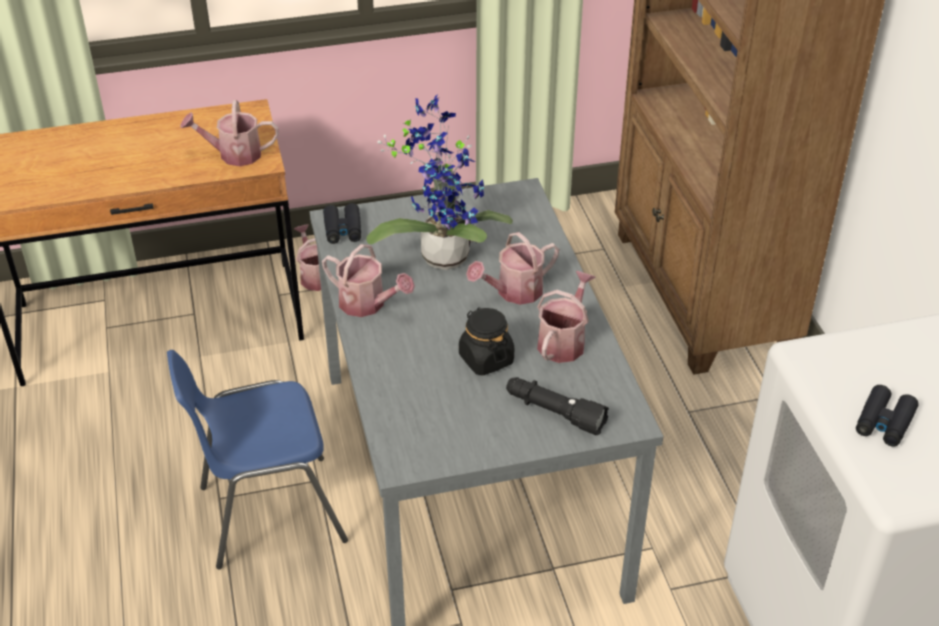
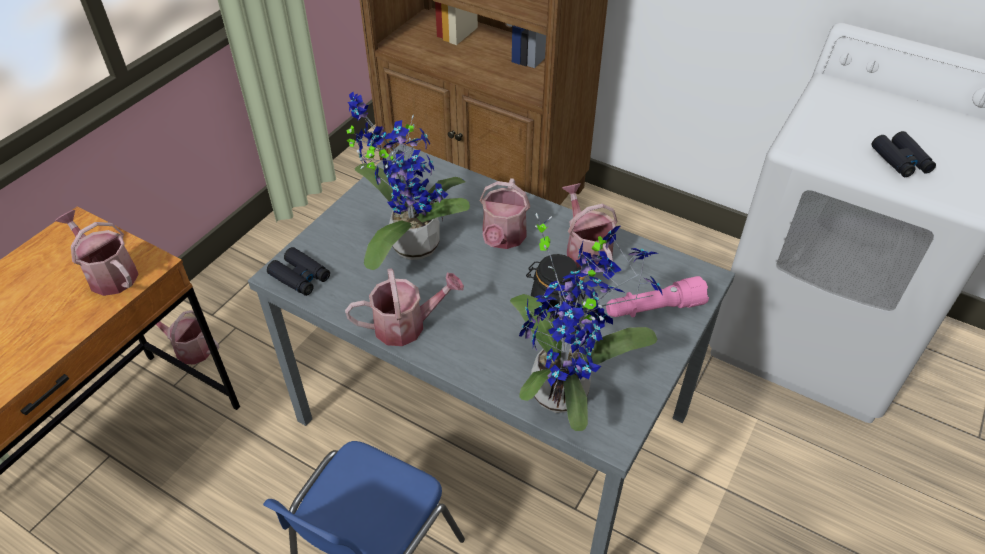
camera: 45 degrees left, 5 degrees up
watering can [180,100,279,166] -> watering can turned 90 degrees clockwise [55,210,139,296]
black flashlight [506,377,609,435] -> pink flashlight [606,276,709,317]
none -> potted plant [510,213,663,431]

